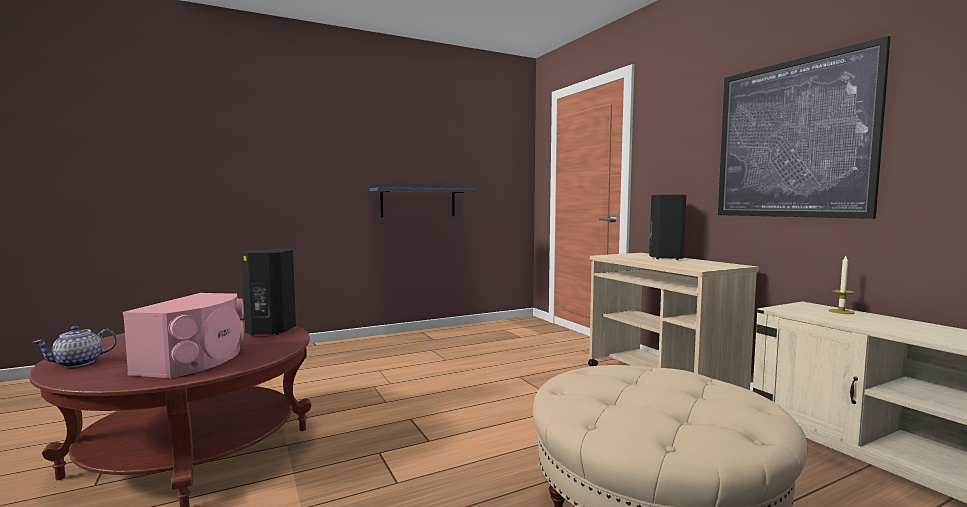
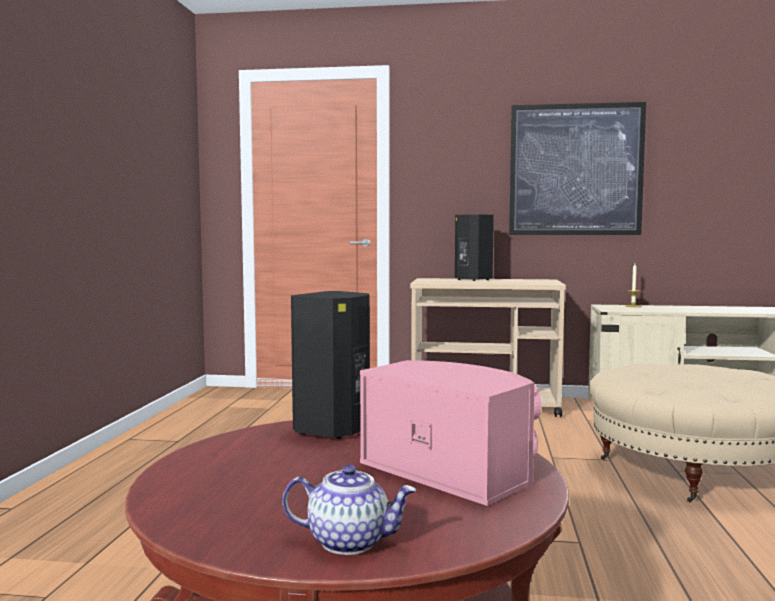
camera: 55 degrees left, 0 degrees up
teapot [32,326,117,367] -> teapot turned 75 degrees counterclockwise [282,465,417,555]
blue shelf [369,187,476,217] -> none

